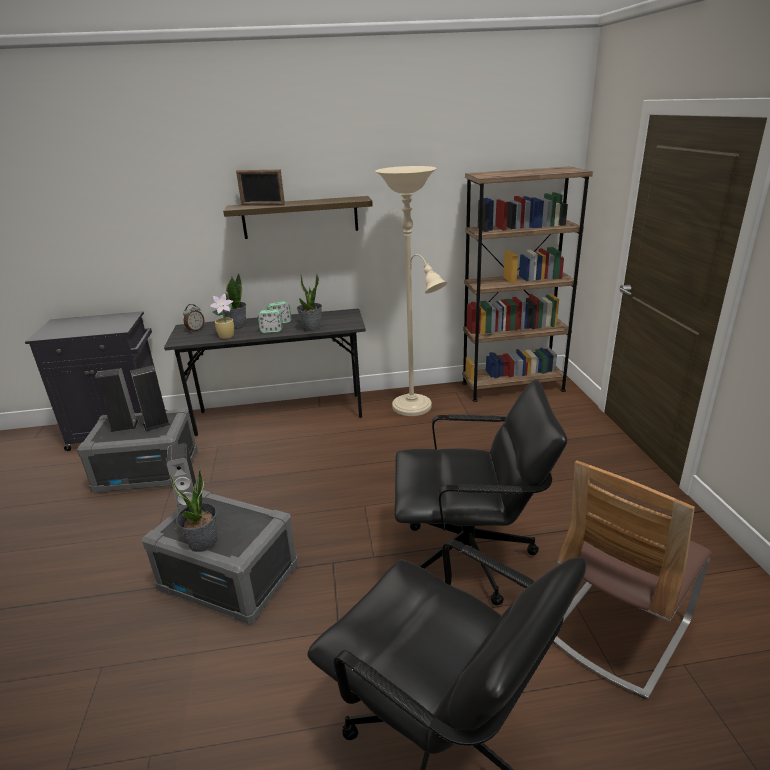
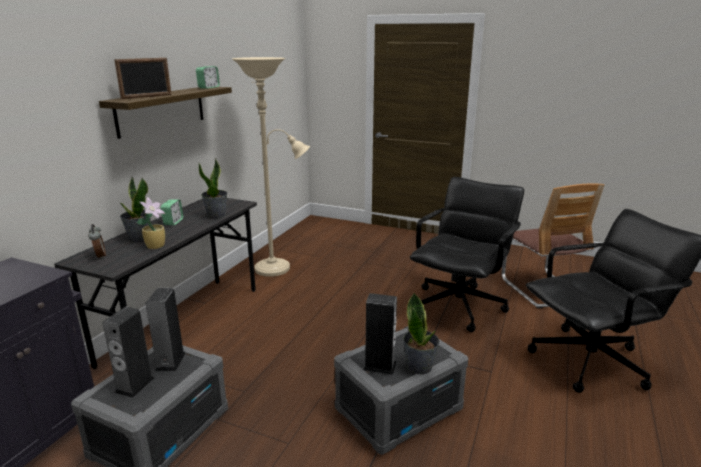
camera: 60 degrees left, 5 degrees down
alarm clock [258,309,283,333] -> alarm clock moved to [196,66,220,89]
brown bookcase [462,167,593,402] -> none

